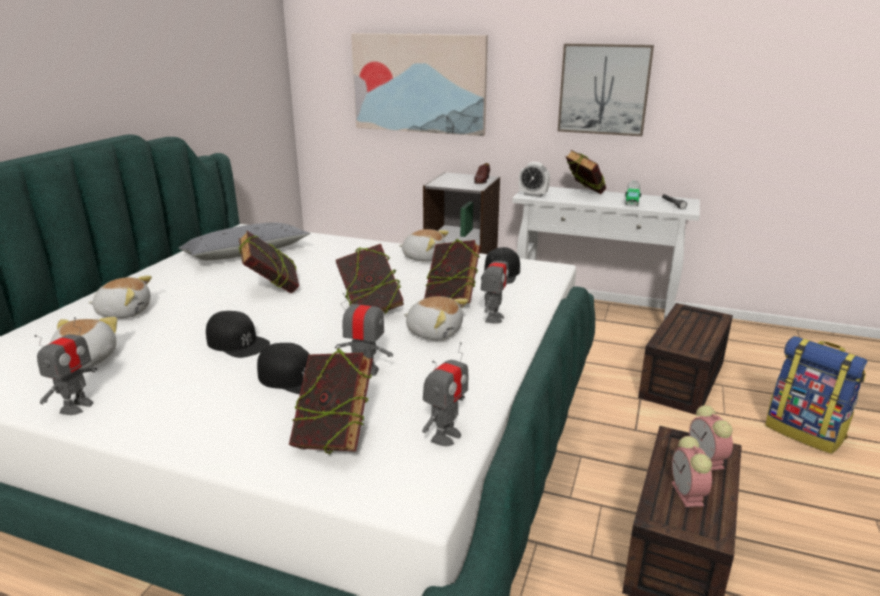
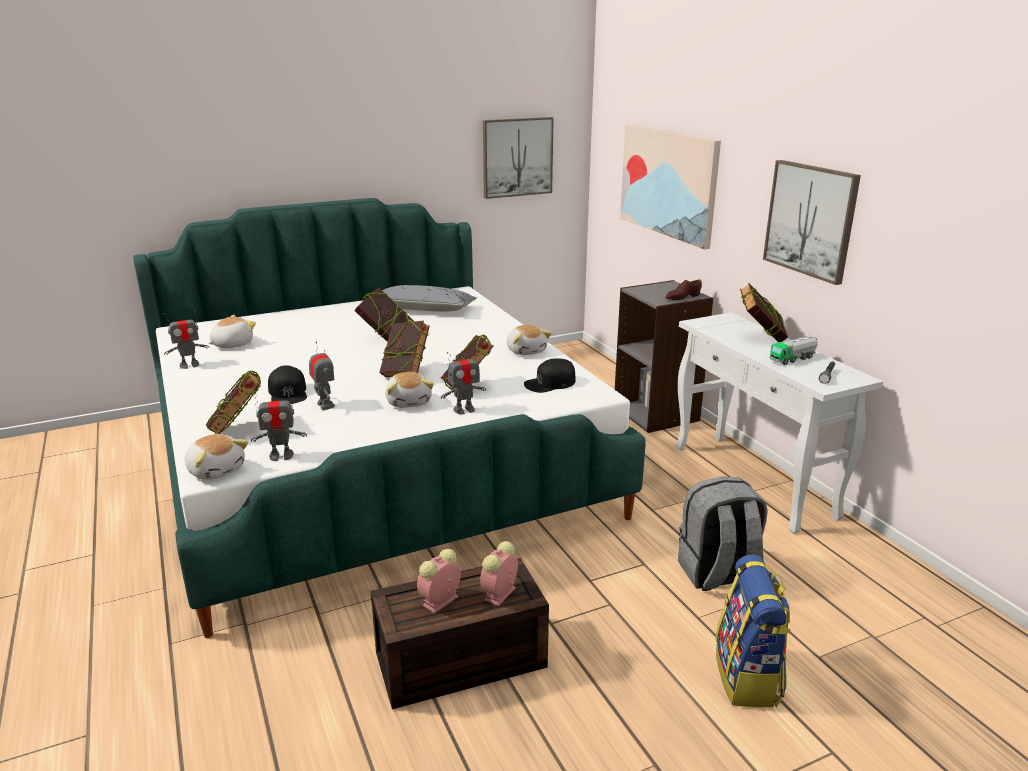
camera: 45 degrees right, 0 degrees up
plush toy [89,275,152,318] -> plush toy moved to [185,434,248,480]
black cap [206,311,270,358] -> none
alarm clock [519,162,550,197] -> none
brown storage box [638,303,733,415] -> grey backpack [678,477,768,591]
none -> picture [483,117,554,199]

